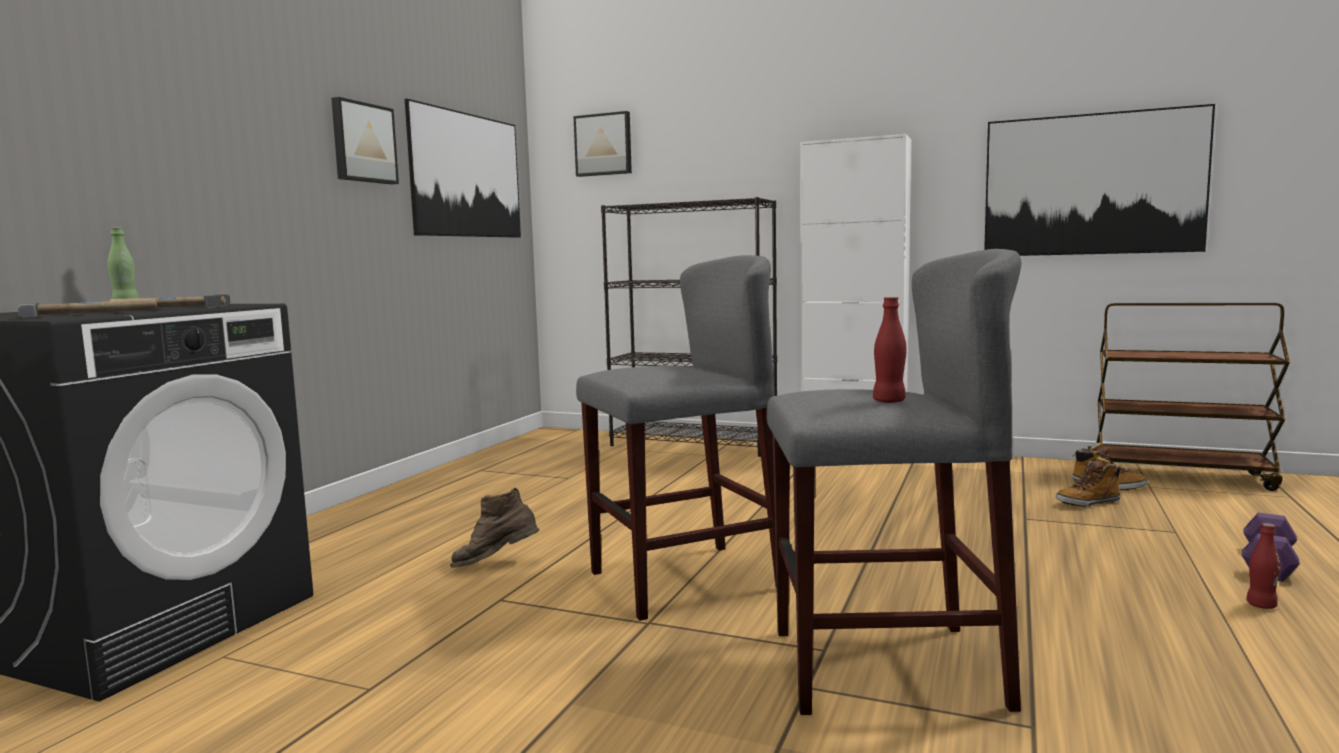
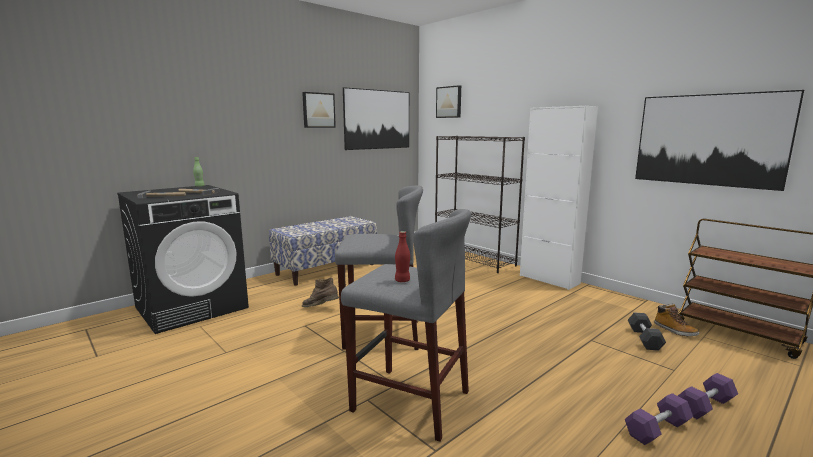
camera: 25 degrees right, 5 degrees up
boot [1056,456,1121,507] -> grey dumbbell [628,312,666,351]
red bottle [1246,523,1280,609] -> purple dumbbell [625,393,693,445]
none -> bench [269,216,377,286]

